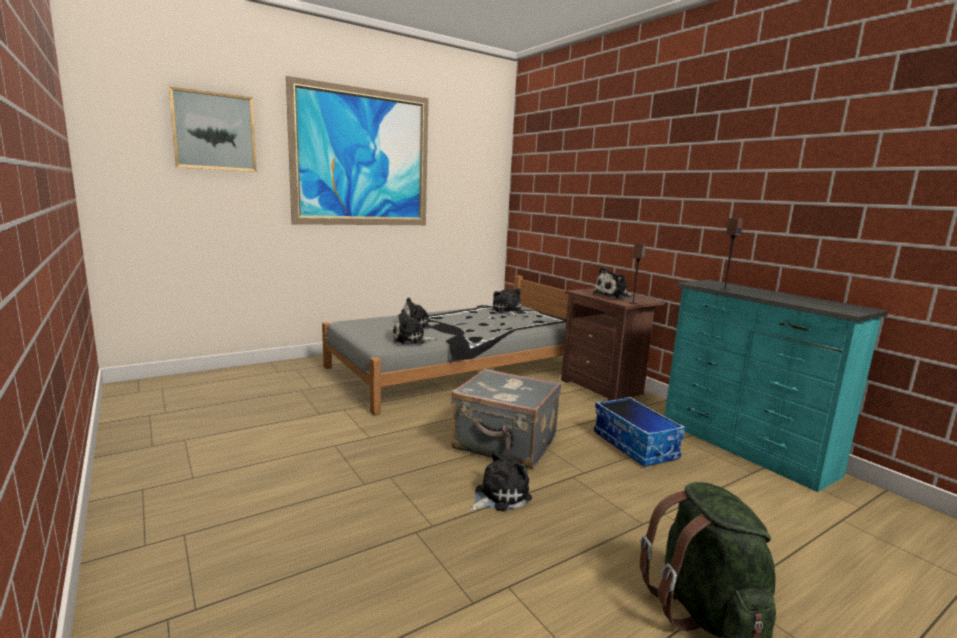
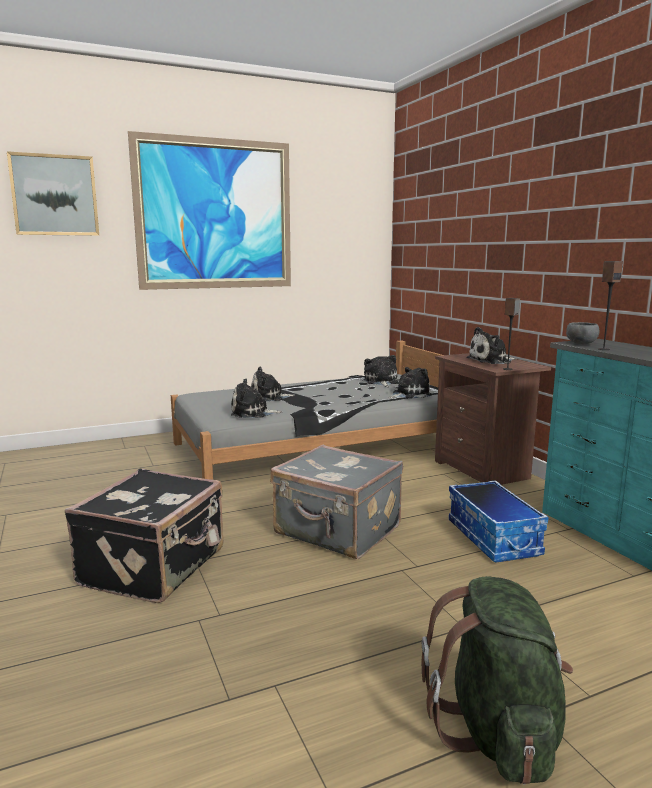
camera: 10 degrees right, 0 degrees up
plush toy [470,451,532,511] -> plush toy moved to [389,367,432,398]
none -> black suitcase [65,469,224,603]
none -> grey bowl [566,322,599,344]

